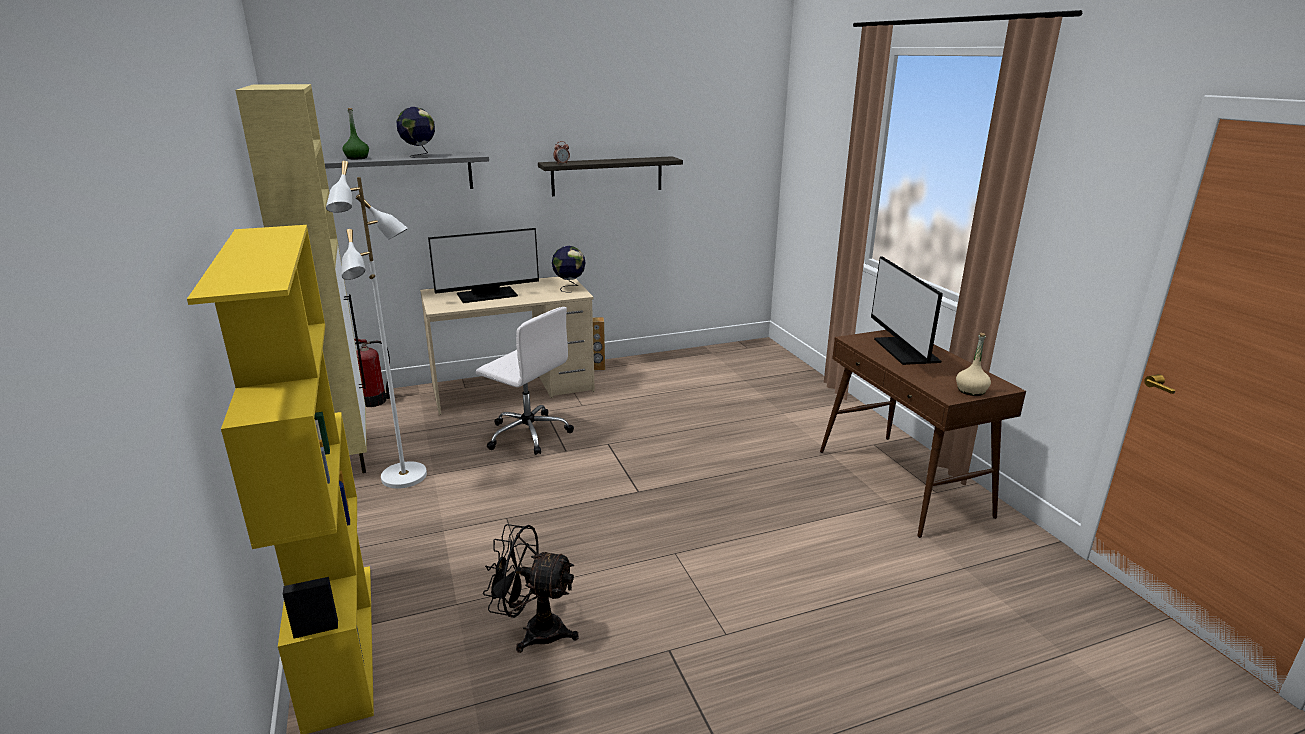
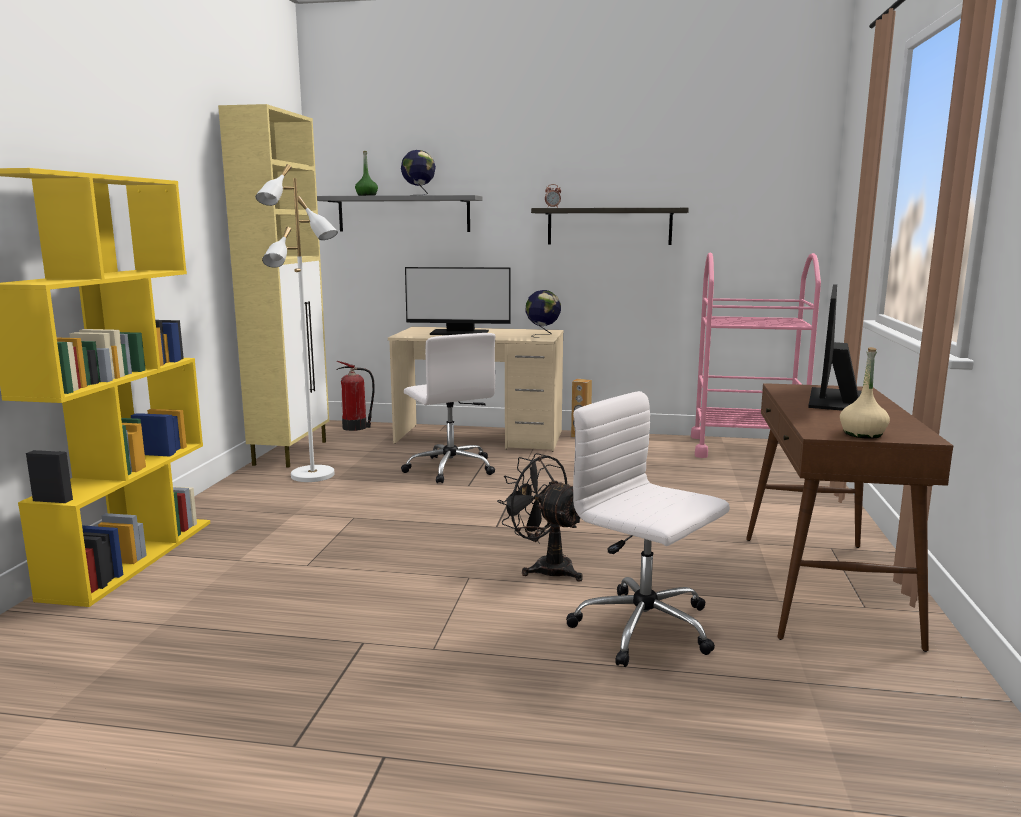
camera: 30 degrees right, 10 degrees down
black fan [483,524,579,653] -> black fan moved to [497,453,583,581]
none -> white office chair [566,391,730,667]
none -> pink cart [691,253,821,458]

